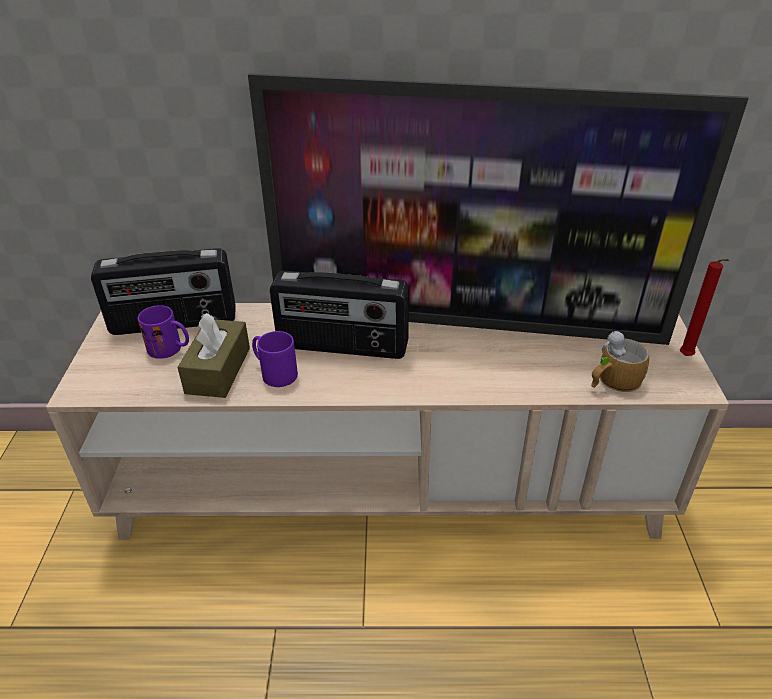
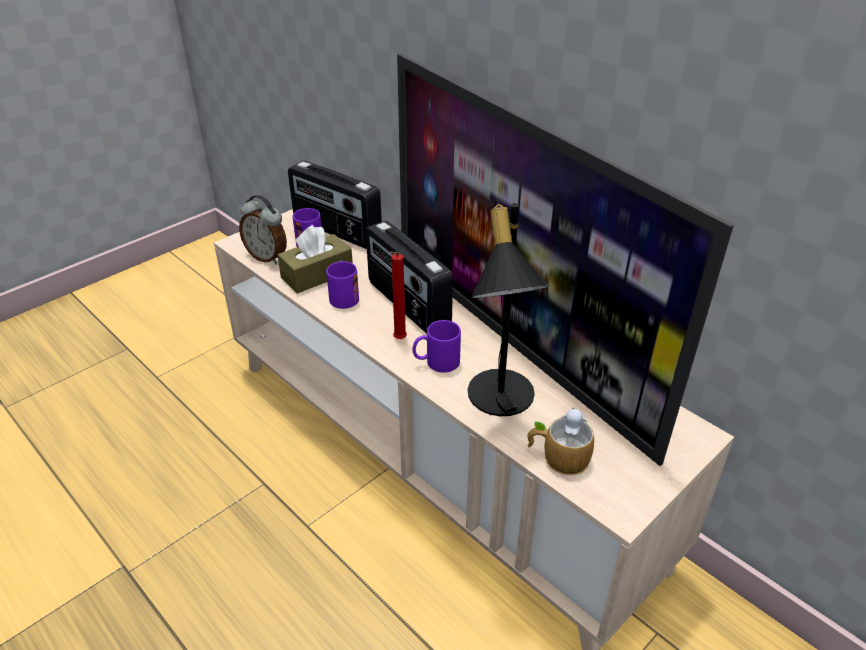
camera: 45 degrees right, 0 degrees up
red candle [680,259,729,356] -> red candle moved to [390,252,407,339]
none -> alarm clock [239,195,287,264]
none -> purple mug [412,320,461,373]
none -> black table lamp [468,200,549,416]

